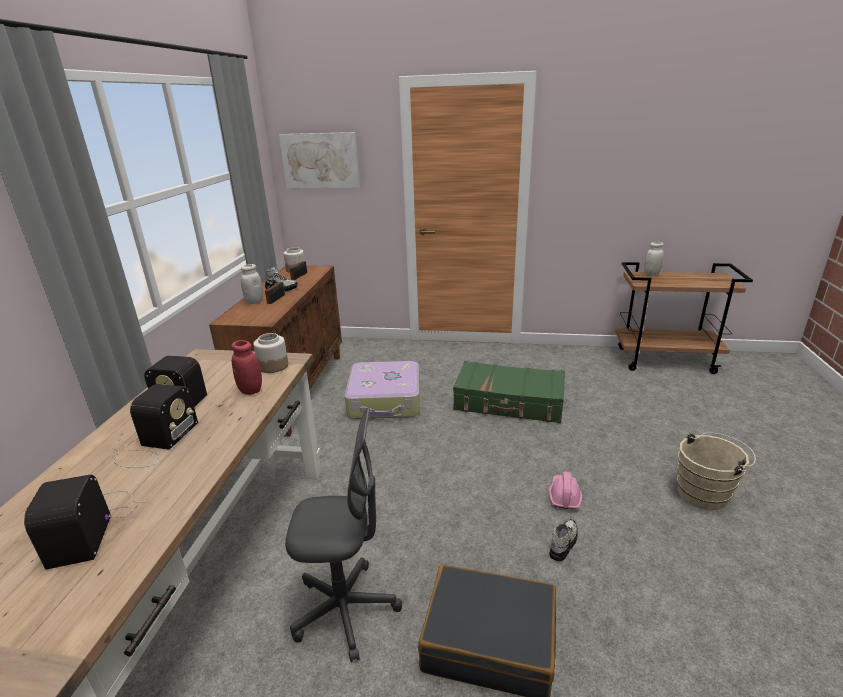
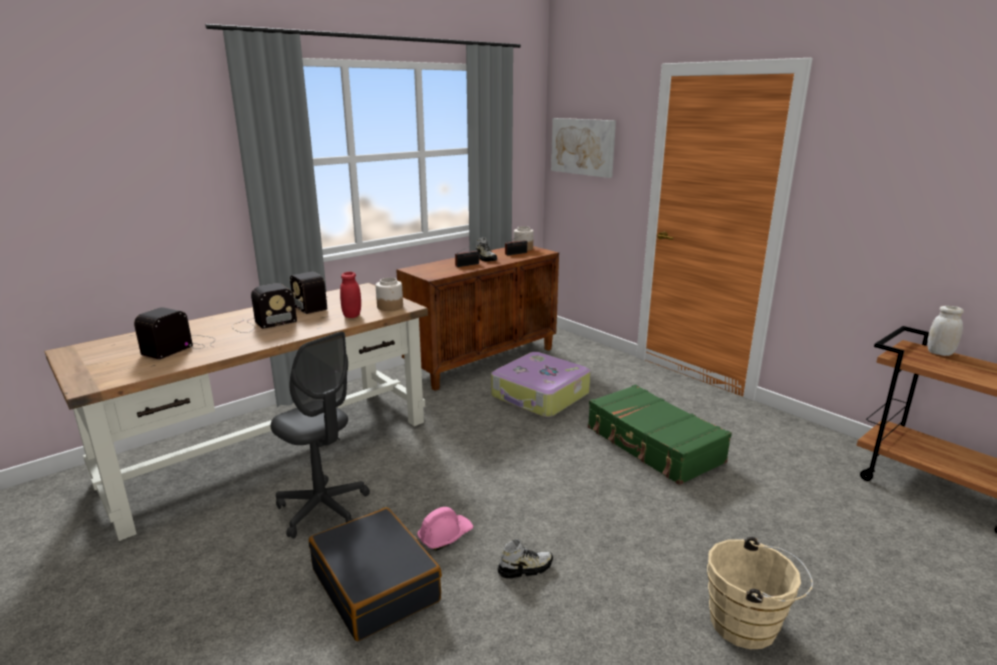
camera: 40 degrees right, 5 degrees down
white jar [241,264,263,304] -> none
pink hard hat [549,471,582,509] -> pink hard hat moved to [417,507,473,551]

